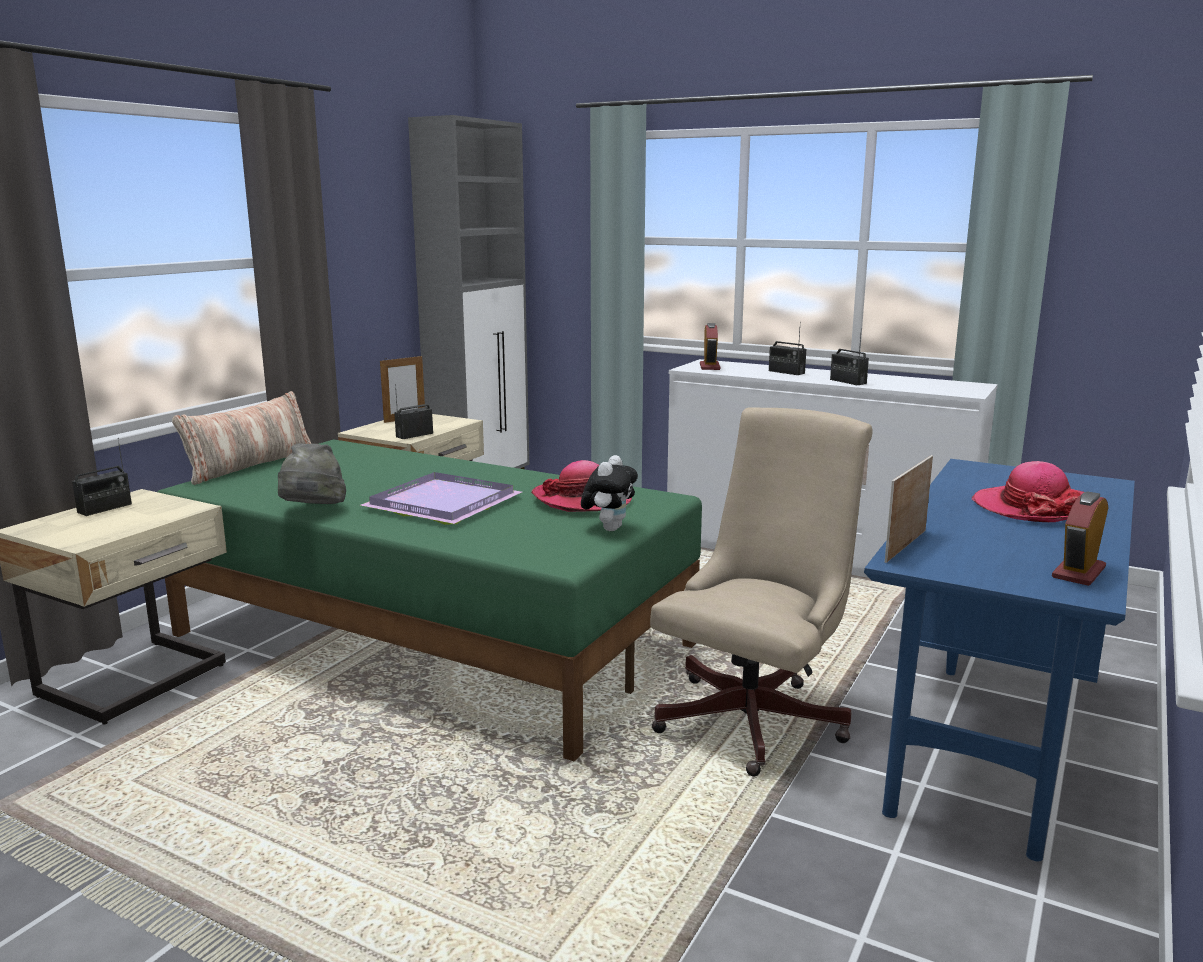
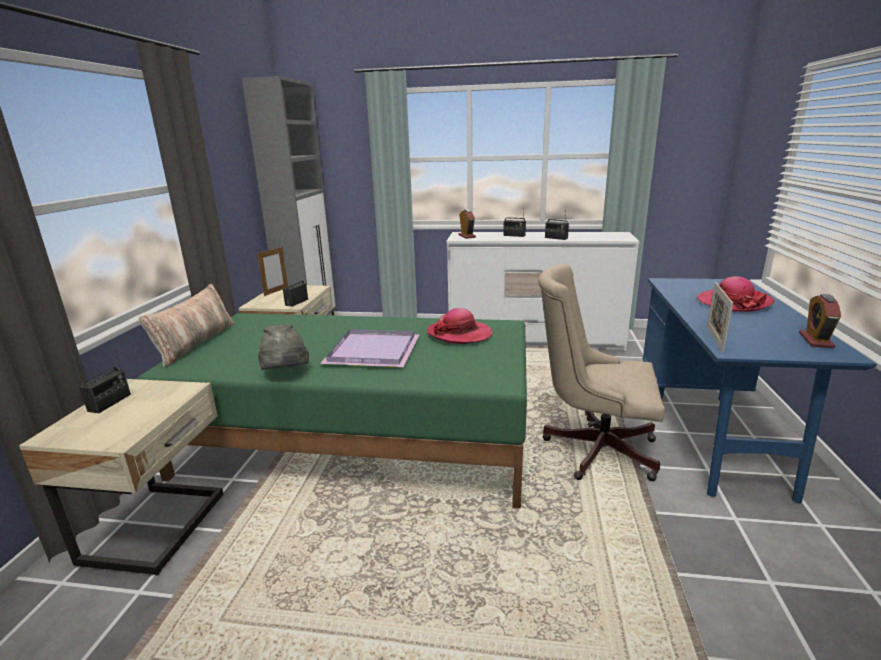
camera: 20 degrees left, 5 degrees up
plush toy [581,455,638,531] -> none
beige office chair [650,407,872,776] -> beige office chair turned 90 degrees counterclockwise [538,264,665,481]

